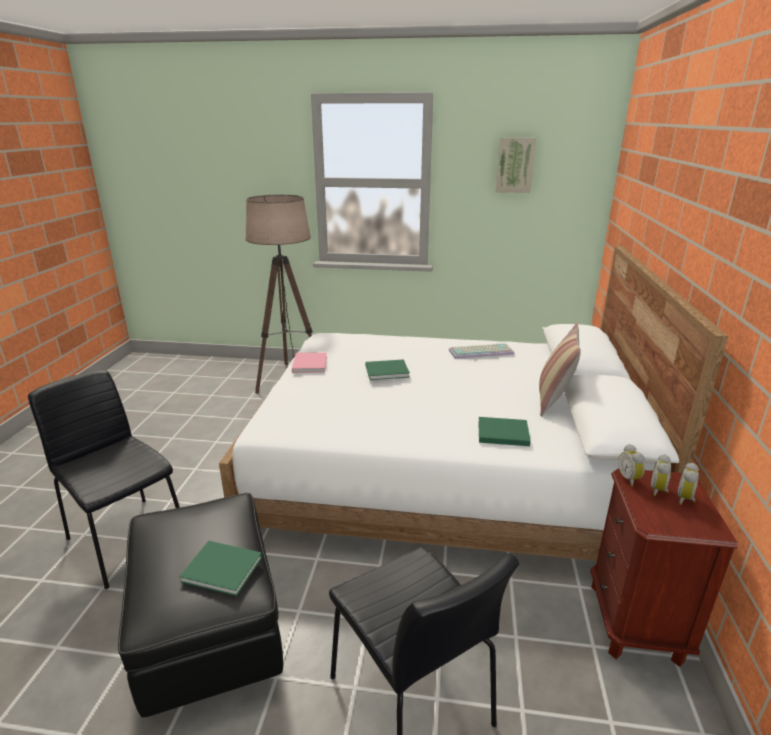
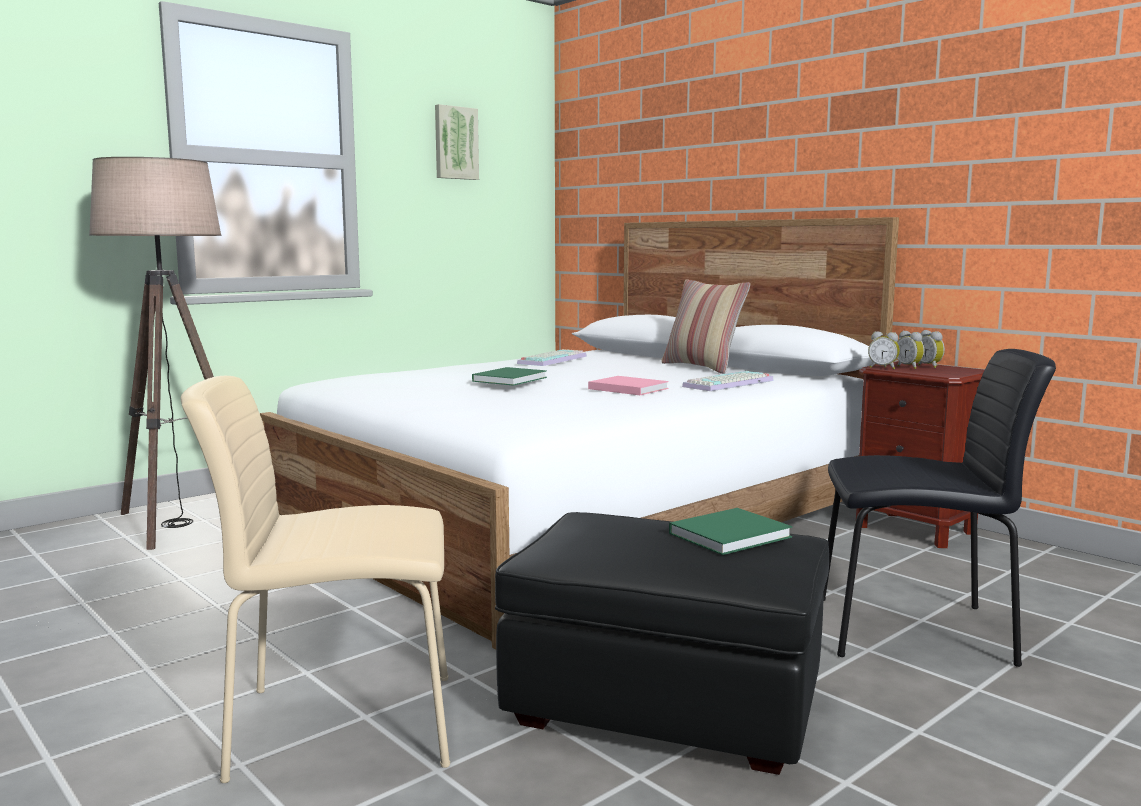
camera: 50 degrees left, 15 degrees down
black chair [28,370,180,589] -> beige chair [180,376,450,783]
pink book [292,352,327,373] -> pink book moved to [588,376,669,395]
green book [478,417,531,446] -> keyboard [682,371,774,391]

